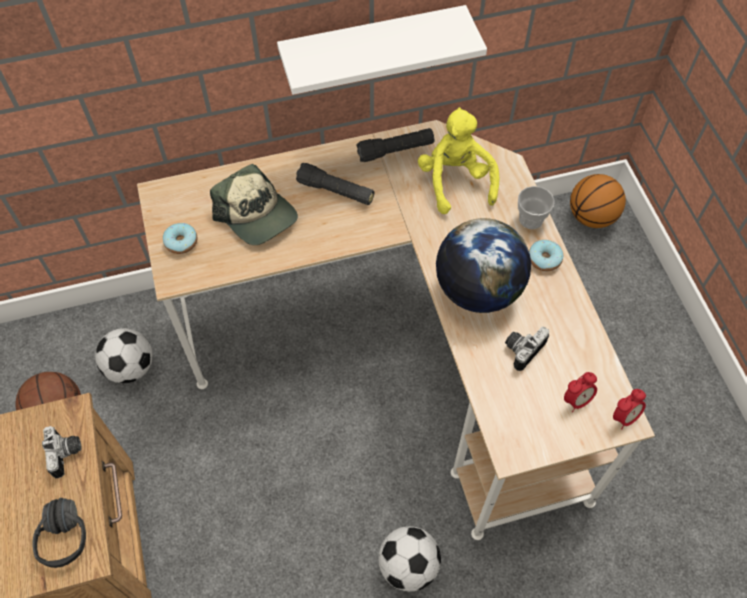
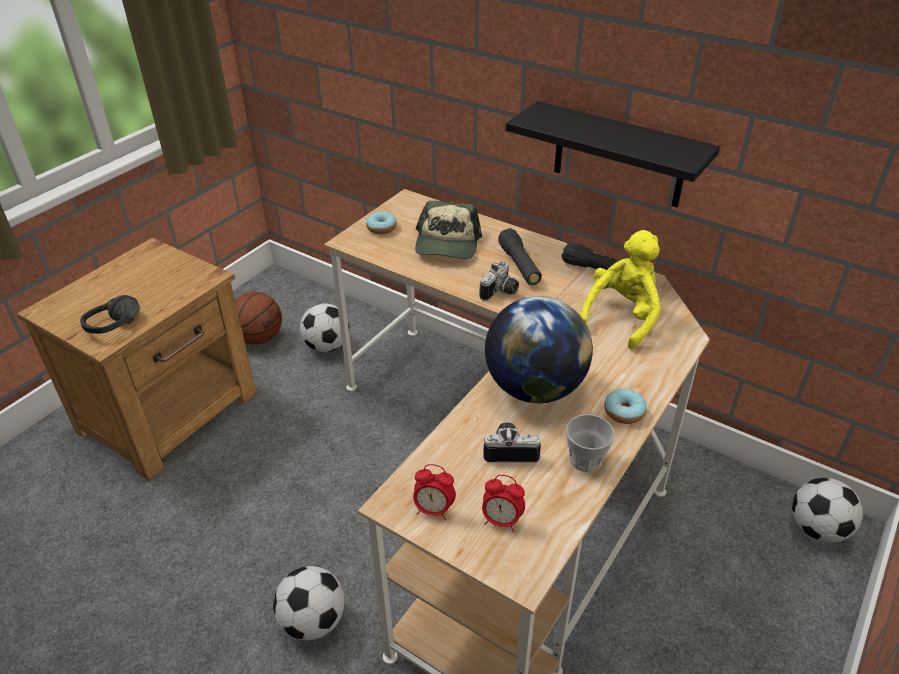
camera: 50 degrees right, 20 degrees down
camera [42,426,82,479] -> camera moved to [480,261,519,301]
white shelf [277,5,487,95] -> black shelf [506,101,720,207]
cup [518,186,555,229] -> cup moved to [566,414,615,472]
basketball [570,174,626,228] -> football [792,478,863,543]
alarm clock [613,389,646,430] -> alarm clock moved to [413,464,456,520]

